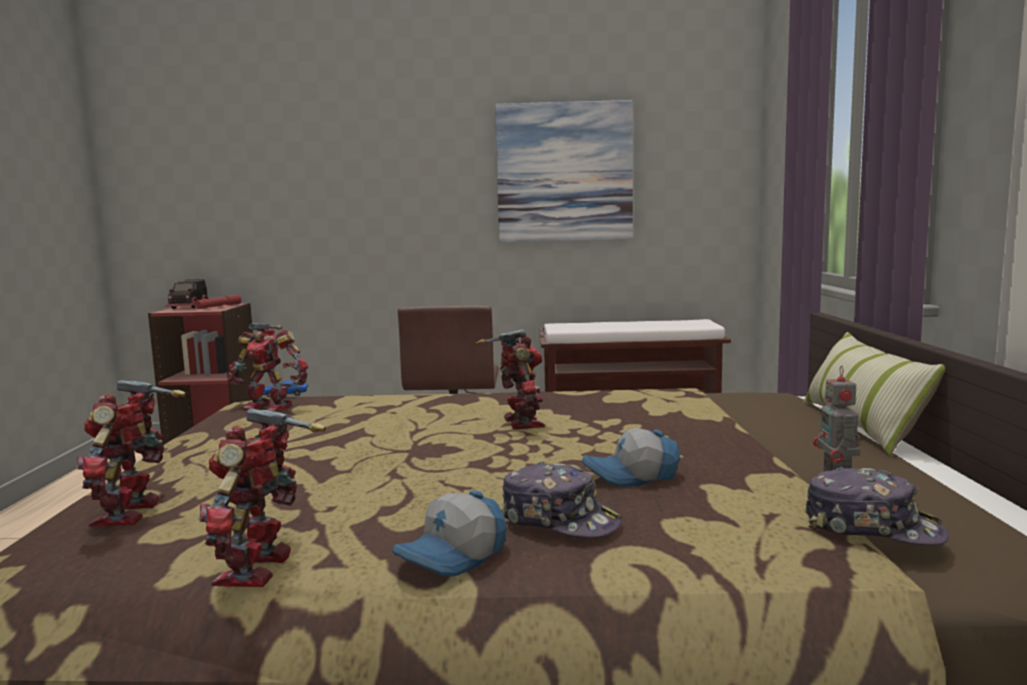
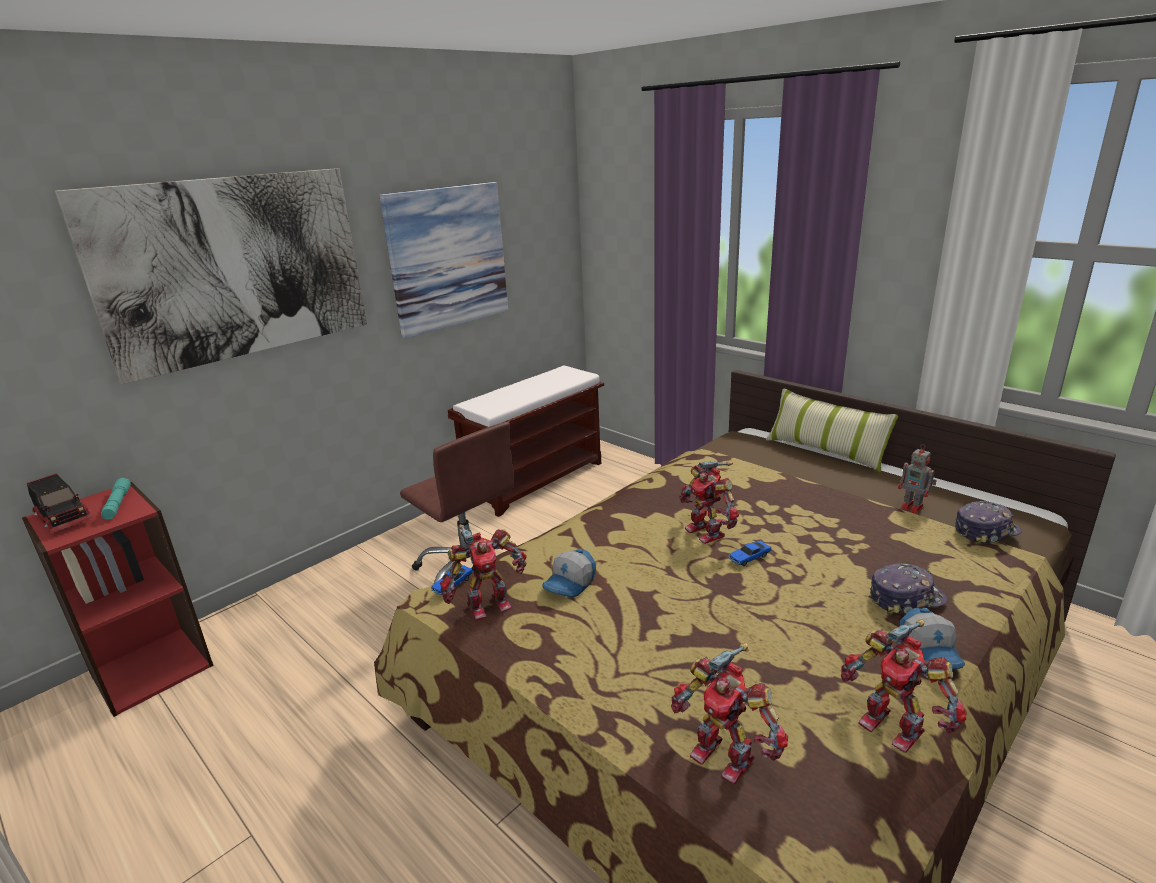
camera: 45 degrees left, 15 degrees up
red flashlight [194,294,242,309] -> turquoise flashlight [101,478,131,520]
toy robot [476,329,545,430] -> toy robot turned 150 degrees counterclockwise [679,461,739,544]
cap [582,428,680,487] -> cap moved to [542,549,596,598]
none -> picture [55,168,367,384]
none -> toy car [729,541,771,566]

